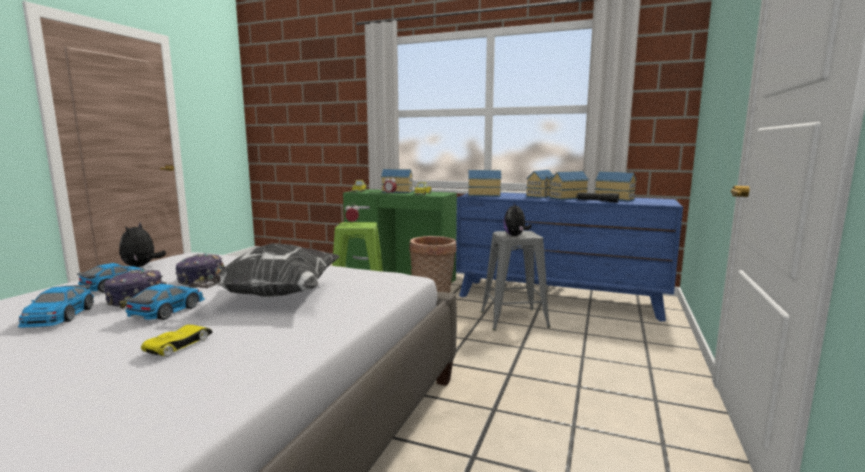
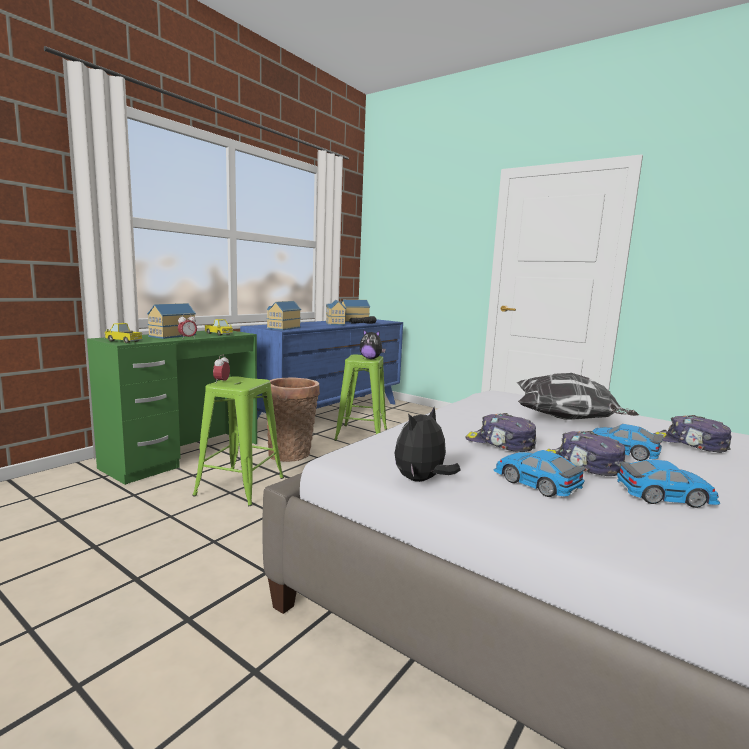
camera: 75 degrees left, 0 degrees up
plush toy [119,222,166,267] -> plush toy turned 120 degrees clockwise [394,407,461,482]
yellow toy car [141,325,213,357] -> cap [653,415,732,453]
grey stool [481,231,550,331] -> green stool [334,354,387,441]
toy house [526,170,554,198] -> none

